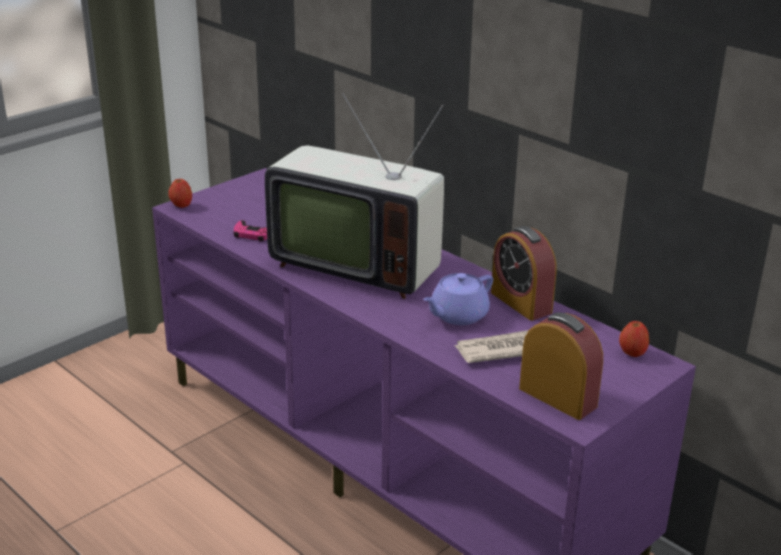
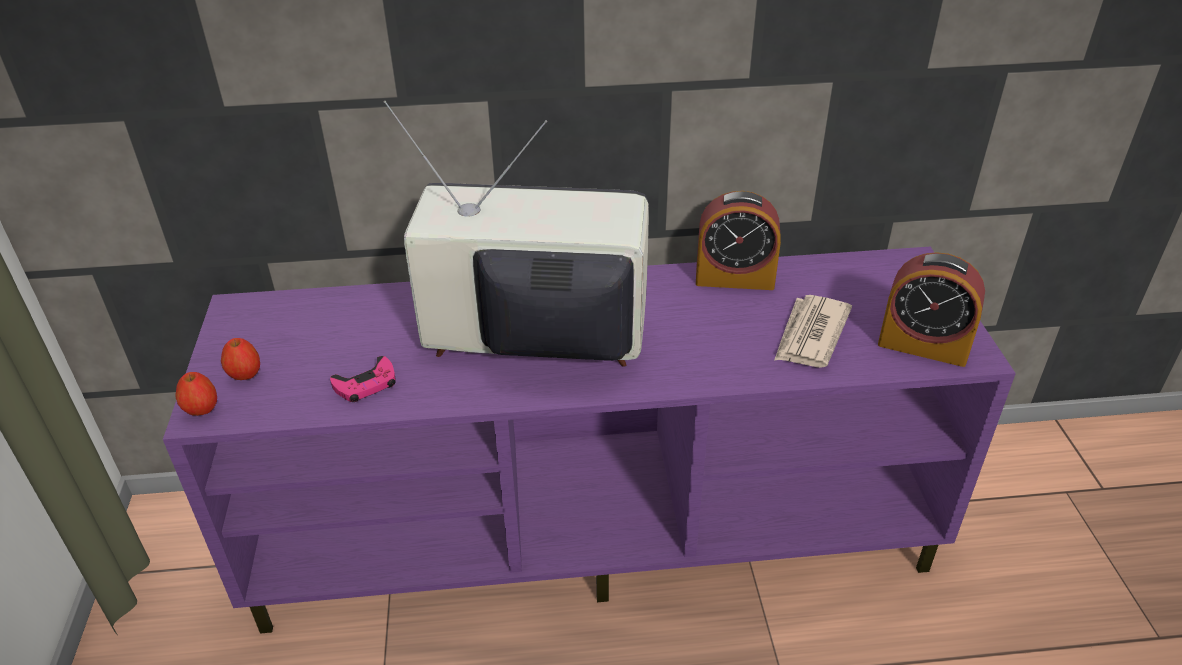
camera: 50 degrees left, 10 degrees up
television [265,93,444,299] -> television turned 150 degrees counterclockwise [383,101,649,367]
purple teapot [423,273,493,325] -> none
alarm clock [519,312,603,420] -> alarm clock turned 150 degrees counterclockwise [878,252,985,367]
apple [619,321,649,357] -> apple moved to [221,338,260,380]

